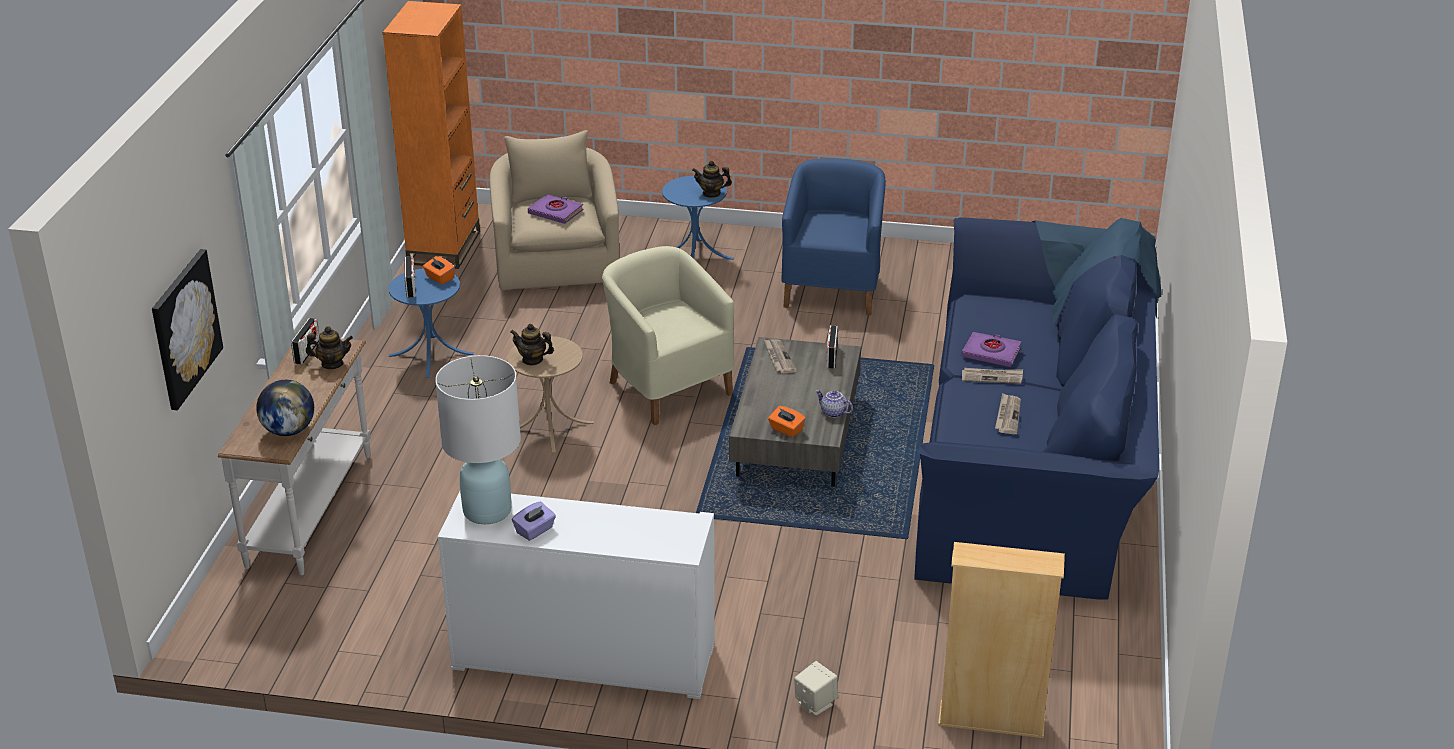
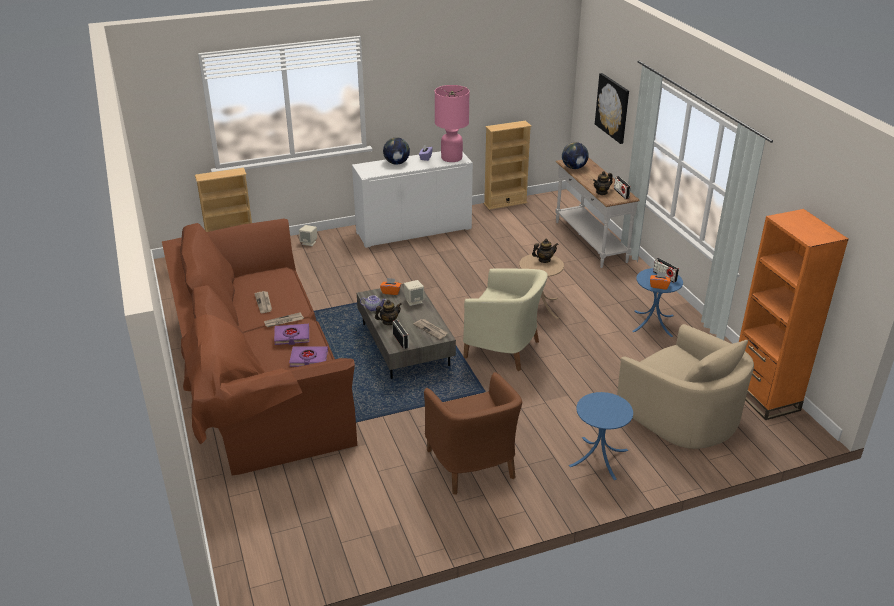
camera: 150 degrees right, 0 degrees up
white table lamp [435,355,521,524] -> pink table lamp [435,85,470,162]
purple book [528,194,583,224] -> purple book moved to [289,346,328,367]
teapot [692,161,732,198] -> teapot moved to [375,300,402,325]
blue armchair [781,158,886,315] -> brown armchair [424,372,522,495]
blue sofa [914,217,1161,600] -> brown sofa [162,219,357,476]
none -> globe [383,137,410,165]
none -> beige speaker [404,280,425,306]
none -> beige bookcase [484,121,532,210]

